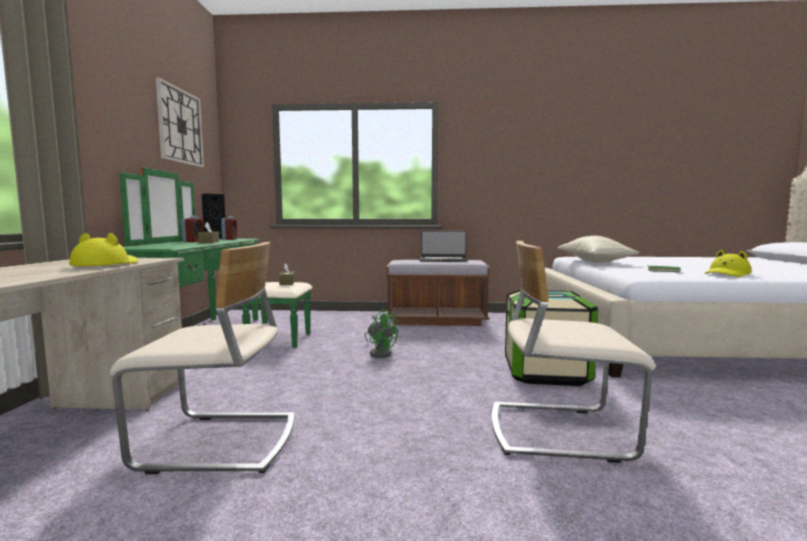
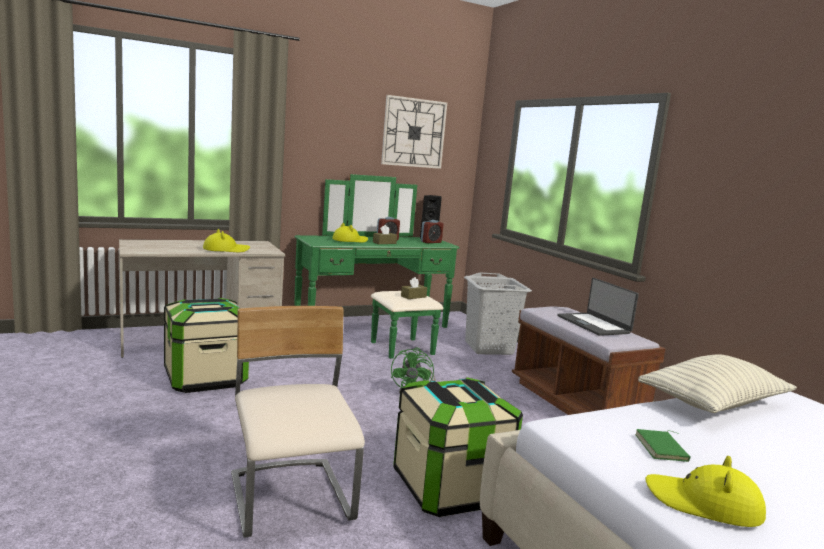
camera: 60 degrees right, 5 degrees up
beige chair [110,242,295,474] -> storage box [164,298,249,393]
none -> yellow hat [332,223,368,243]
none -> grey laundry basket [464,273,532,355]

